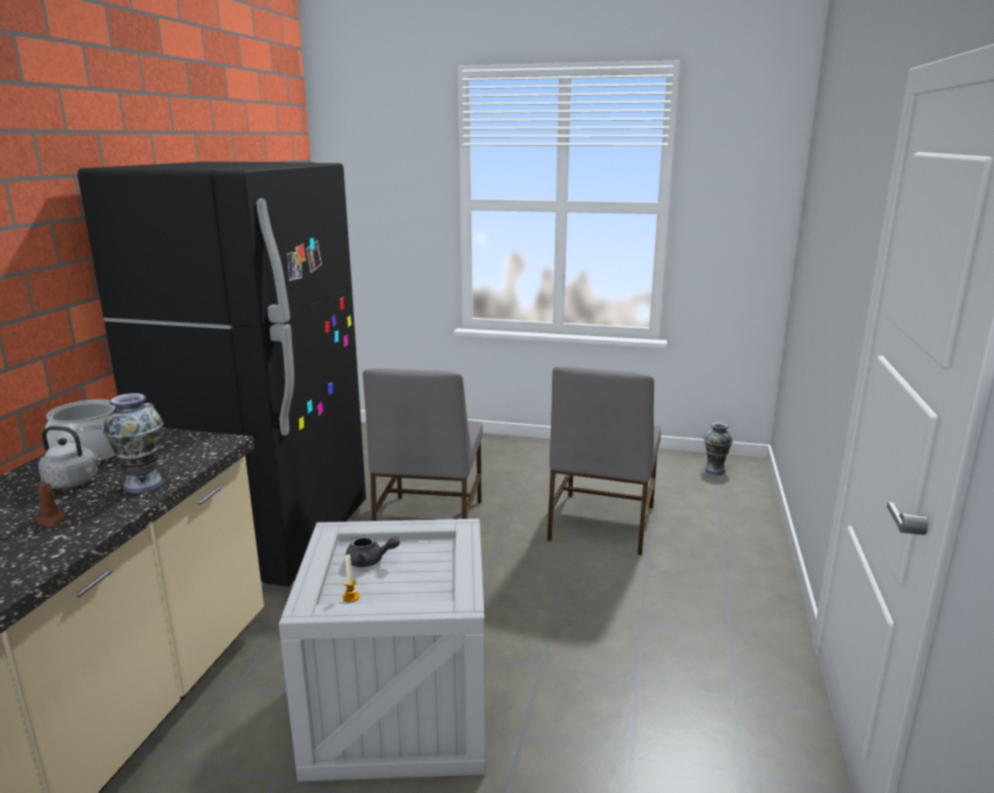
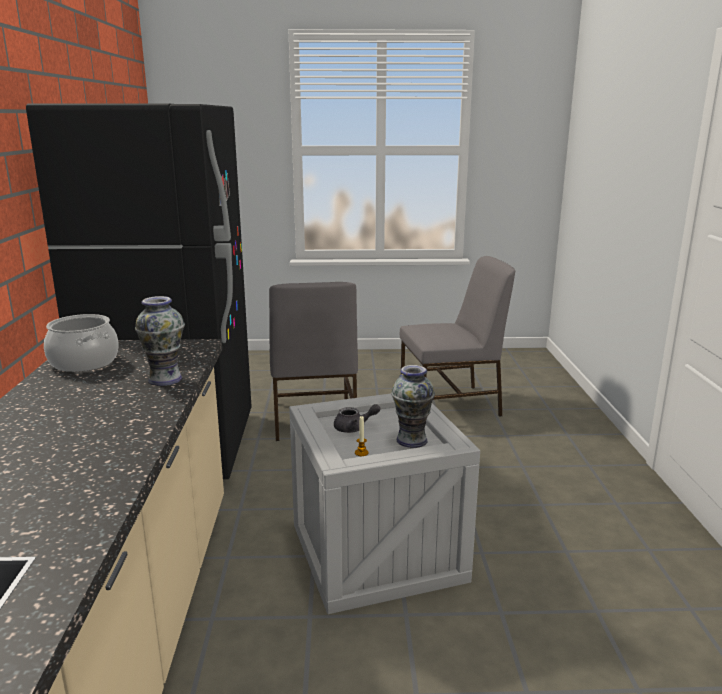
camera: 15 degrees left, 0 degrees up
brown candle [35,475,66,527] -> none
grey kettle [38,426,101,489] -> none
grey chair [547,367,661,555] -> grey chair turned 105 degrees counterclockwise [400,256,515,417]
vase [704,422,732,475] -> vase moved to [391,365,435,448]

